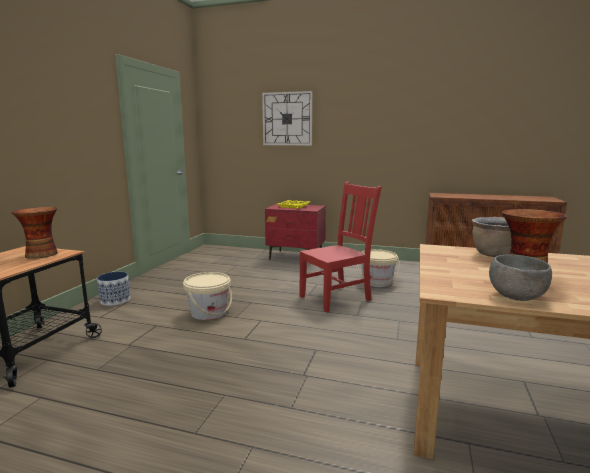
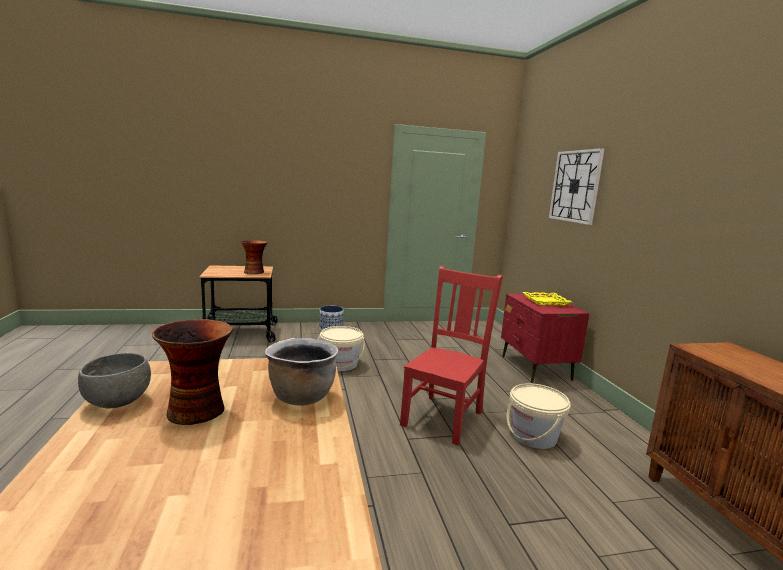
camera: 60 degrees right, 0 degrees up
red chair [299,182,382,313] -> red chair turned 90 degrees counterclockwise [400,266,503,446]

